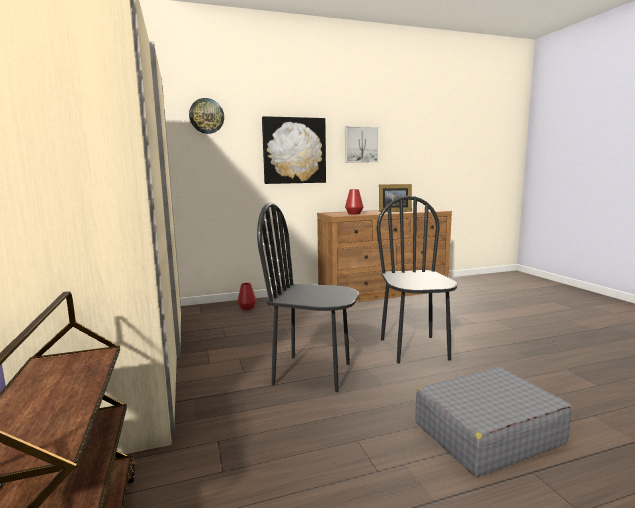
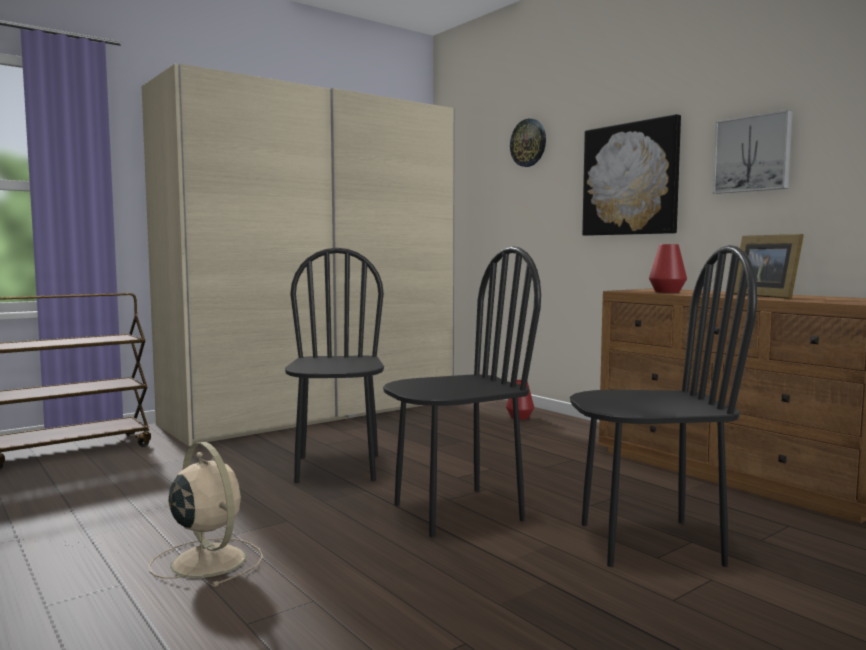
camera: 70 degrees right, 5 degrees down
grey suitcase [415,367,572,477] -> beige fan [149,442,263,587]
none -> black chair [570,245,757,567]

